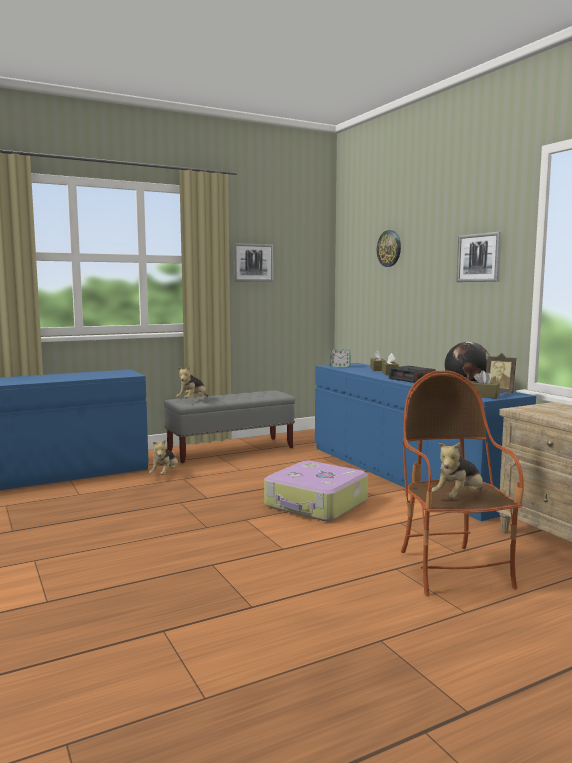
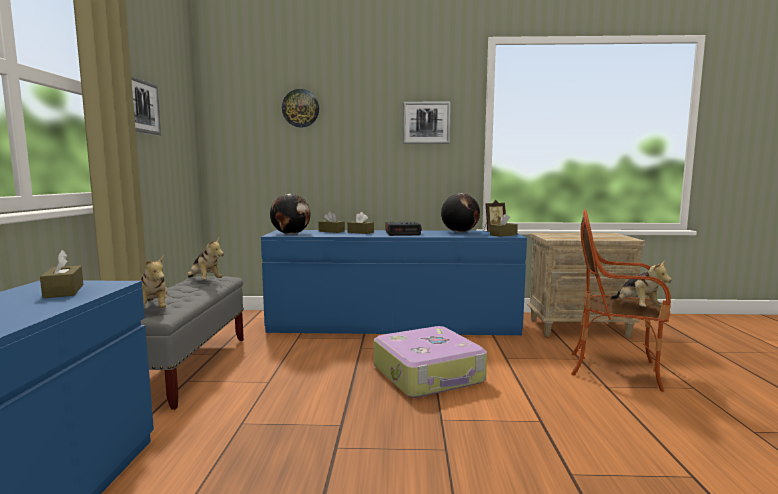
camera: 60 degrees left, 0 degrees up
plush toy [149,439,178,475] -> plush toy moved to [187,238,224,280]
alarm clock [330,349,351,368] -> globe [270,194,310,234]
none -> brown tissue box [40,250,84,298]

